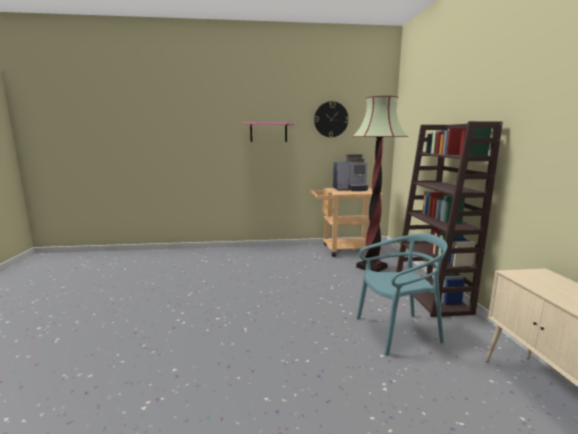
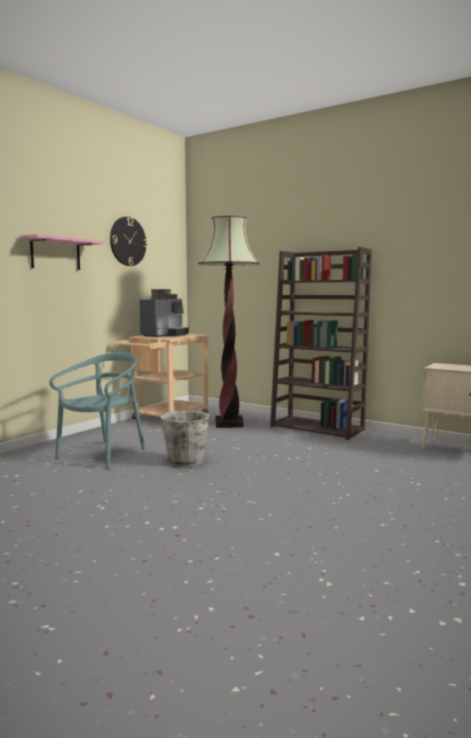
camera: 50 degrees left, 5 degrees down
turquoise chair [356,234,448,356] -> turquoise chair moved to [50,352,145,469]
none -> grey bucket [160,410,215,467]

